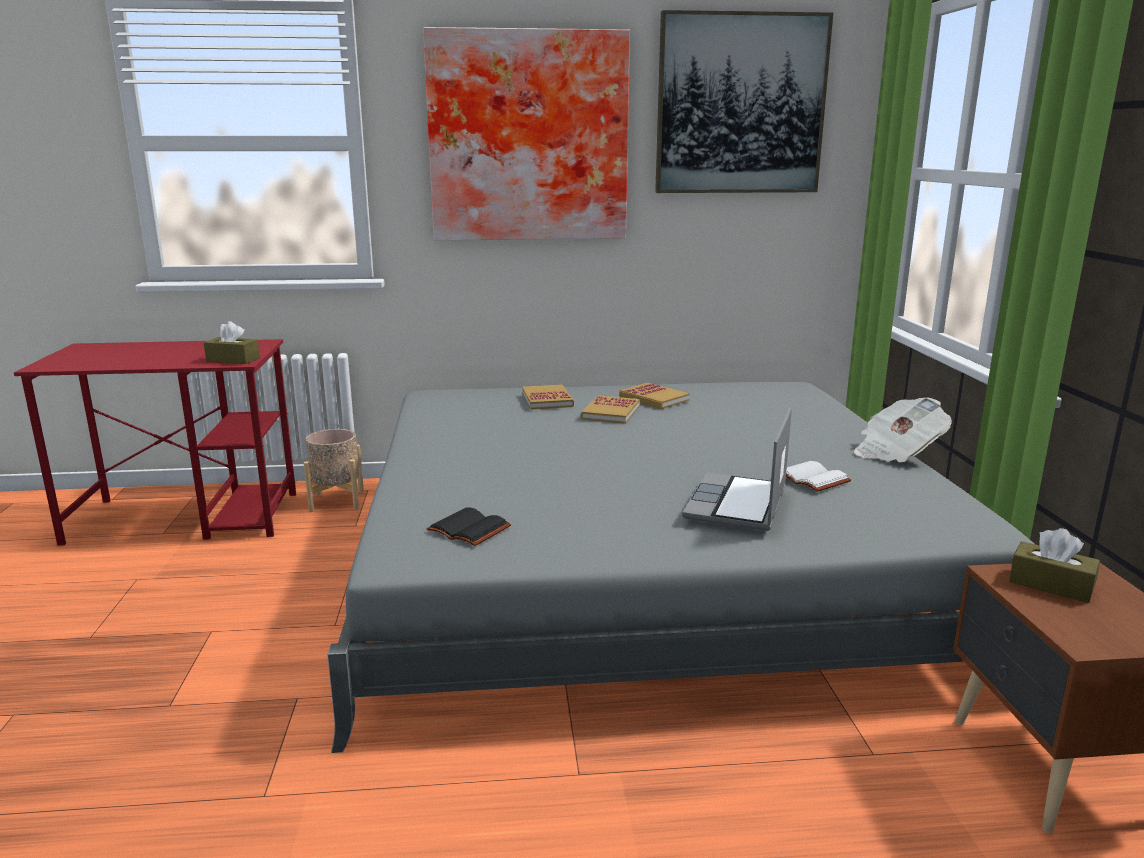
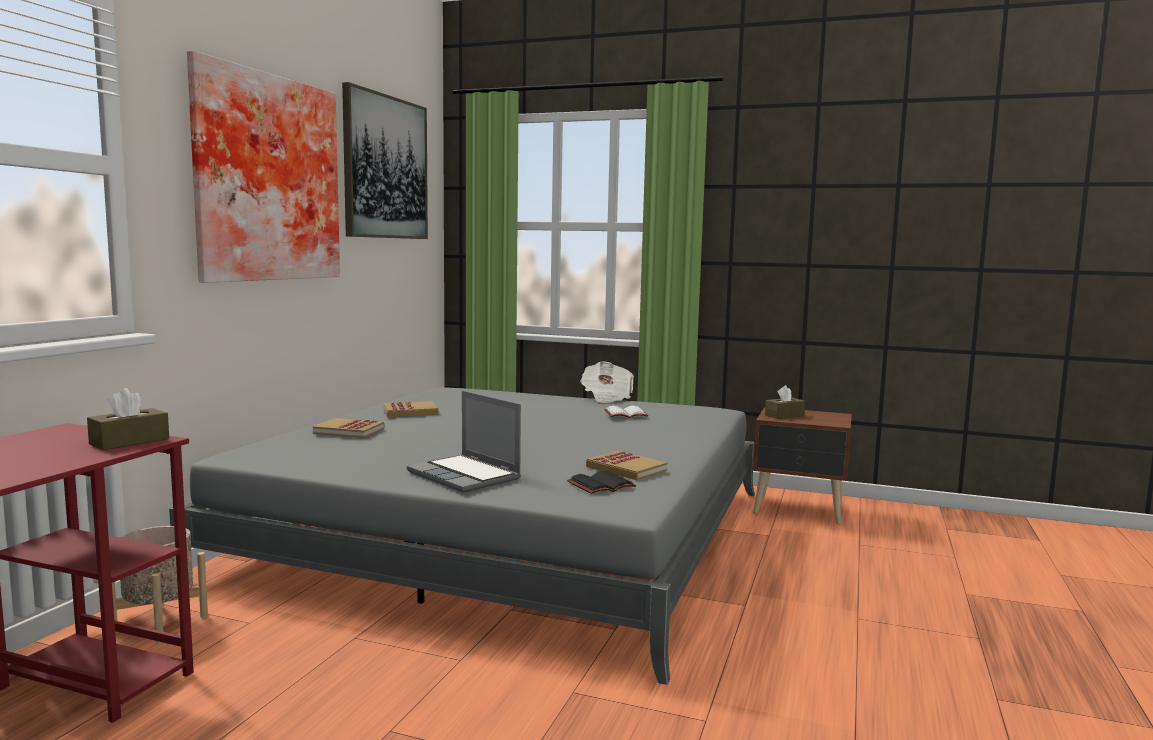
camera: 65 degrees left, 10 degrees down
book [581,395,640,424] -> book moved to [586,451,667,480]
laptop [682,408,792,531] -> laptop moved to [407,391,521,493]

